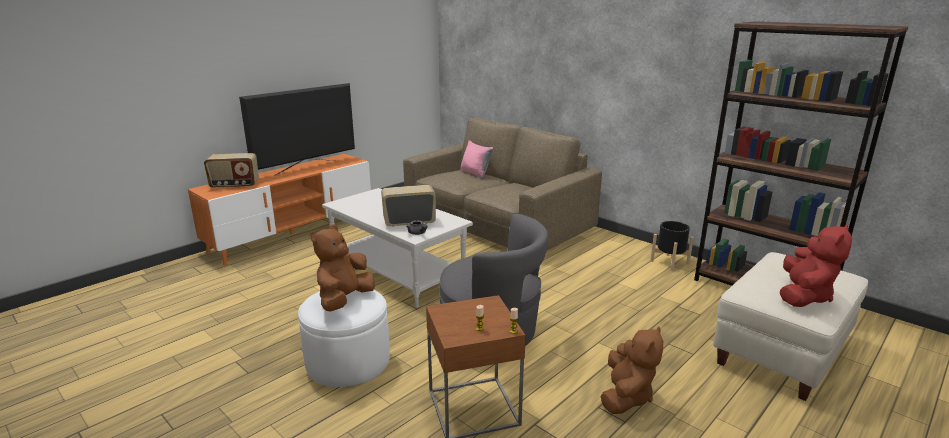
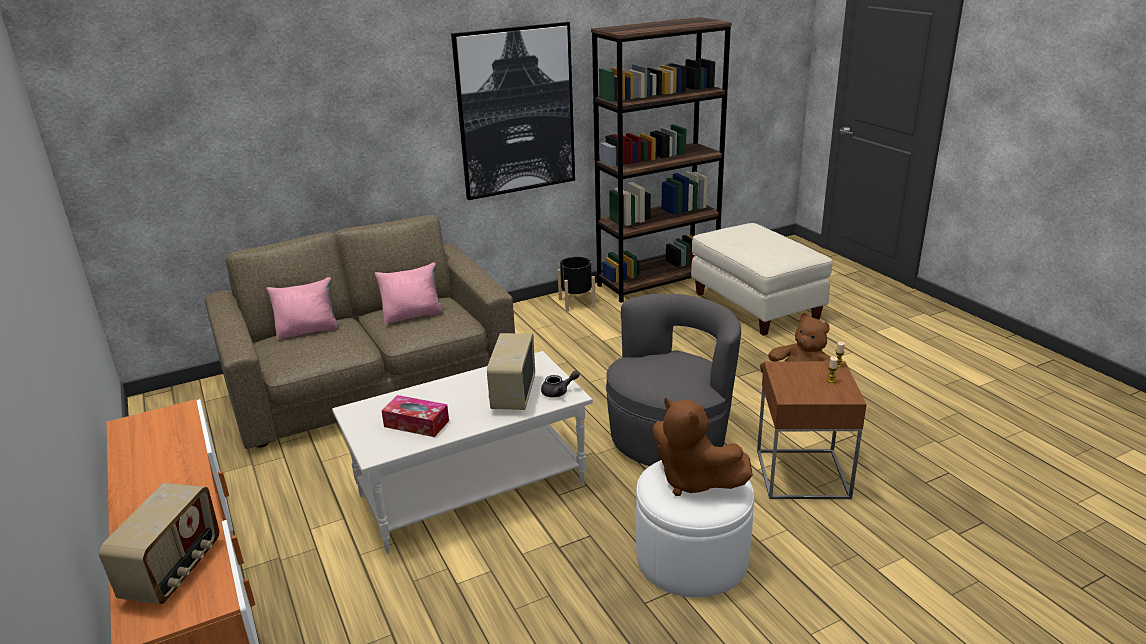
camera: 70 degrees left, 5 degrees up
television [239,83,355,176] -> none
red plush toy [780,224,852,307] -> none
none -> pink pillow [375,262,443,324]
none -> tissue box [381,395,449,437]
none -> picture [451,22,575,200]

